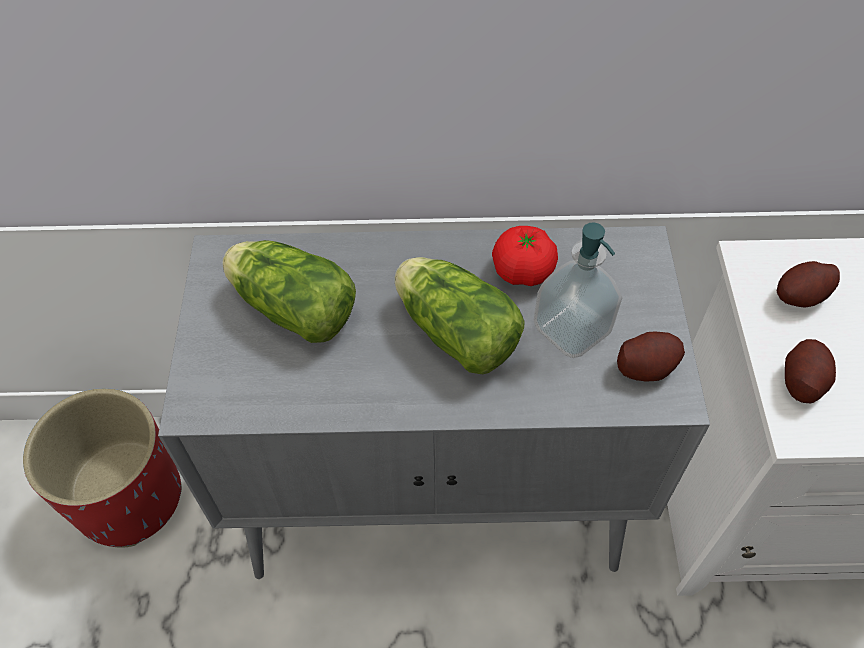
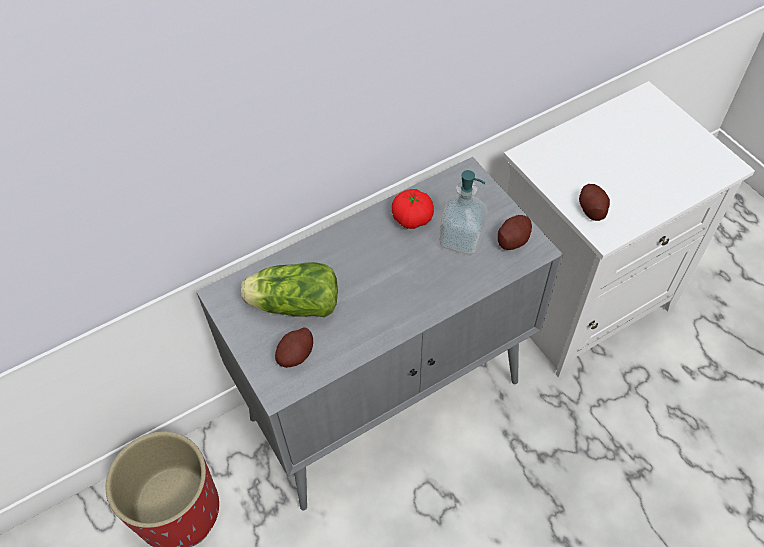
camera: 30 degrees left, 0 degrees up
lettuce [395,257,525,374] -> none
potato [777,261,840,307] -> potato moved to [275,327,313,368]

